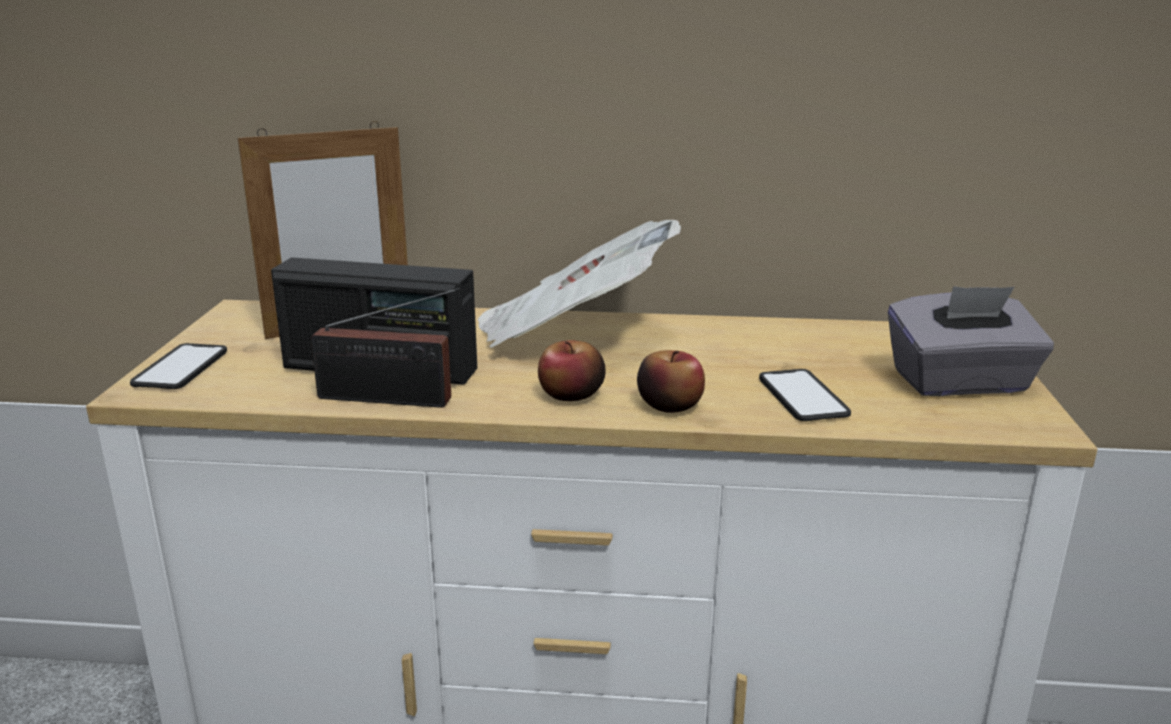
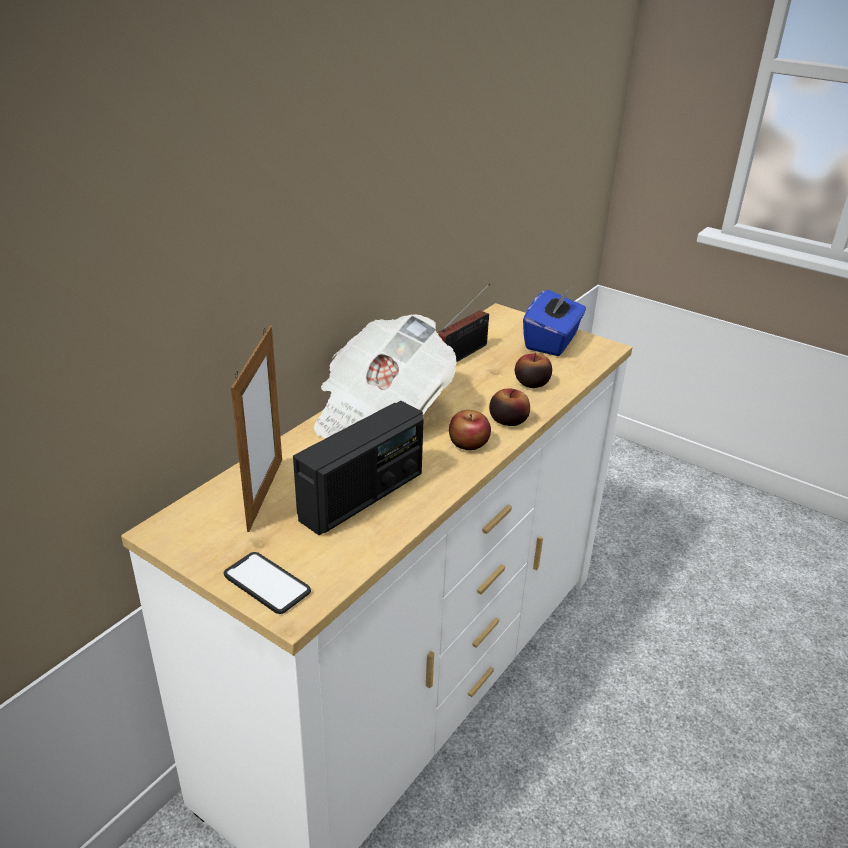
camera: 60 degrees left, 10 degrees up
radio [311,288,460,408] -> radio moved to [438,283,490,362]
phone [759,369,851,421] -> apple [515,353,552,388]
grey tissue box [888,286,1054,396] -> blue tissue box [523,288,586,356]

